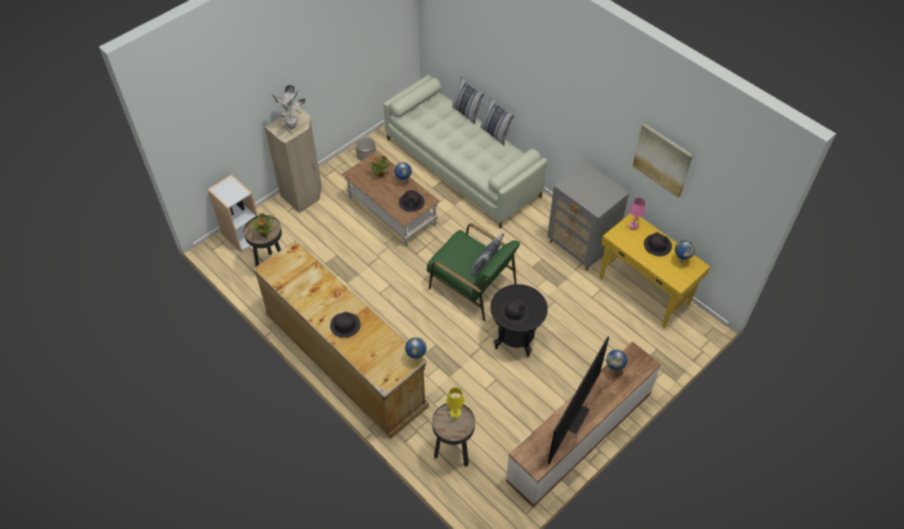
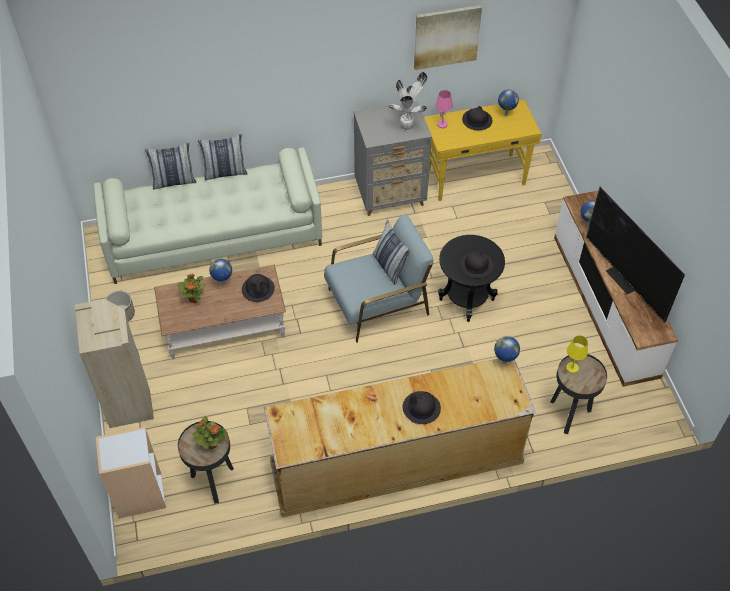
camera: 60 degrees left, 0 degrees up
potted plant [273,85,306,129] -> potted plant moved to [388,72,427,131]
green armchair [427,223,520,321] -> blue armchair [324,214,434,343]

